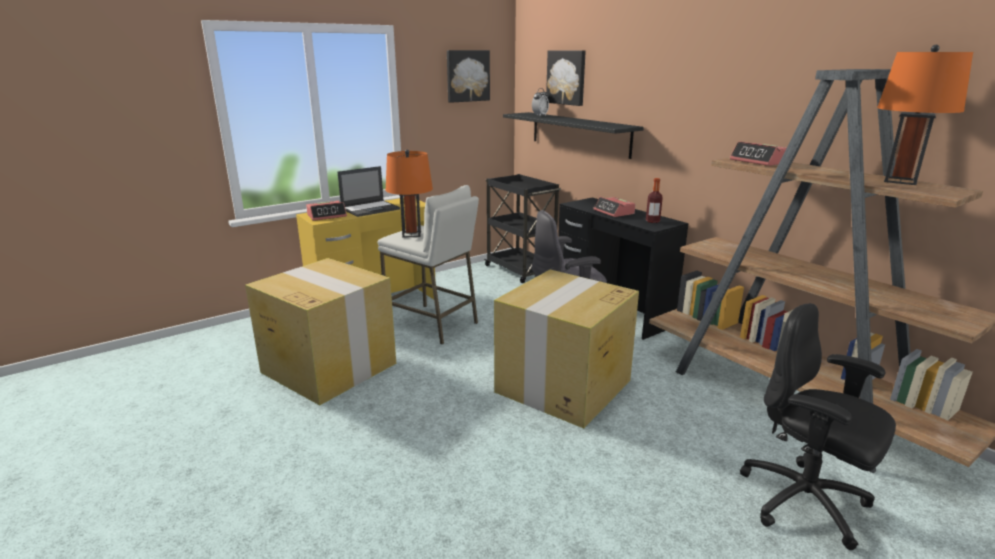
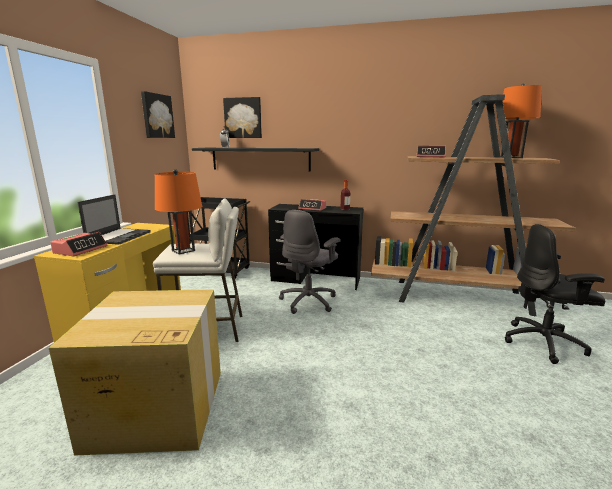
camera: 40 degrees left, 5 degrees down
cardboard box [494,270,639,428] -> none

